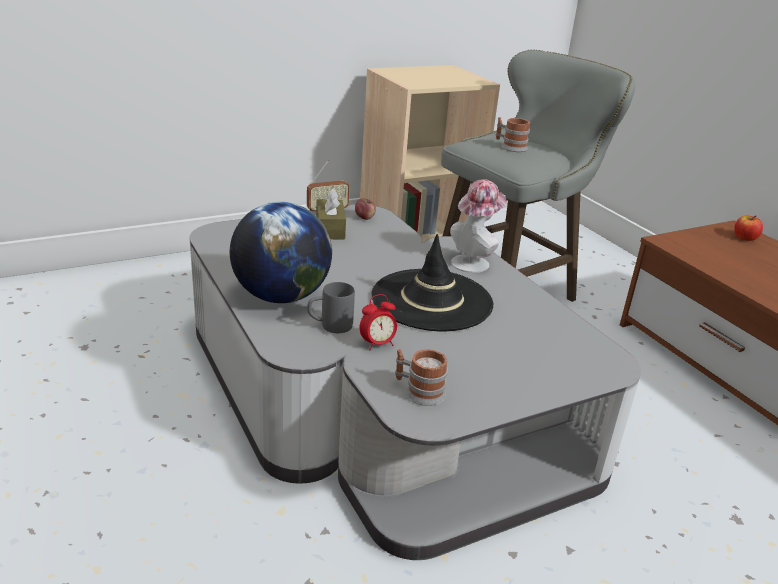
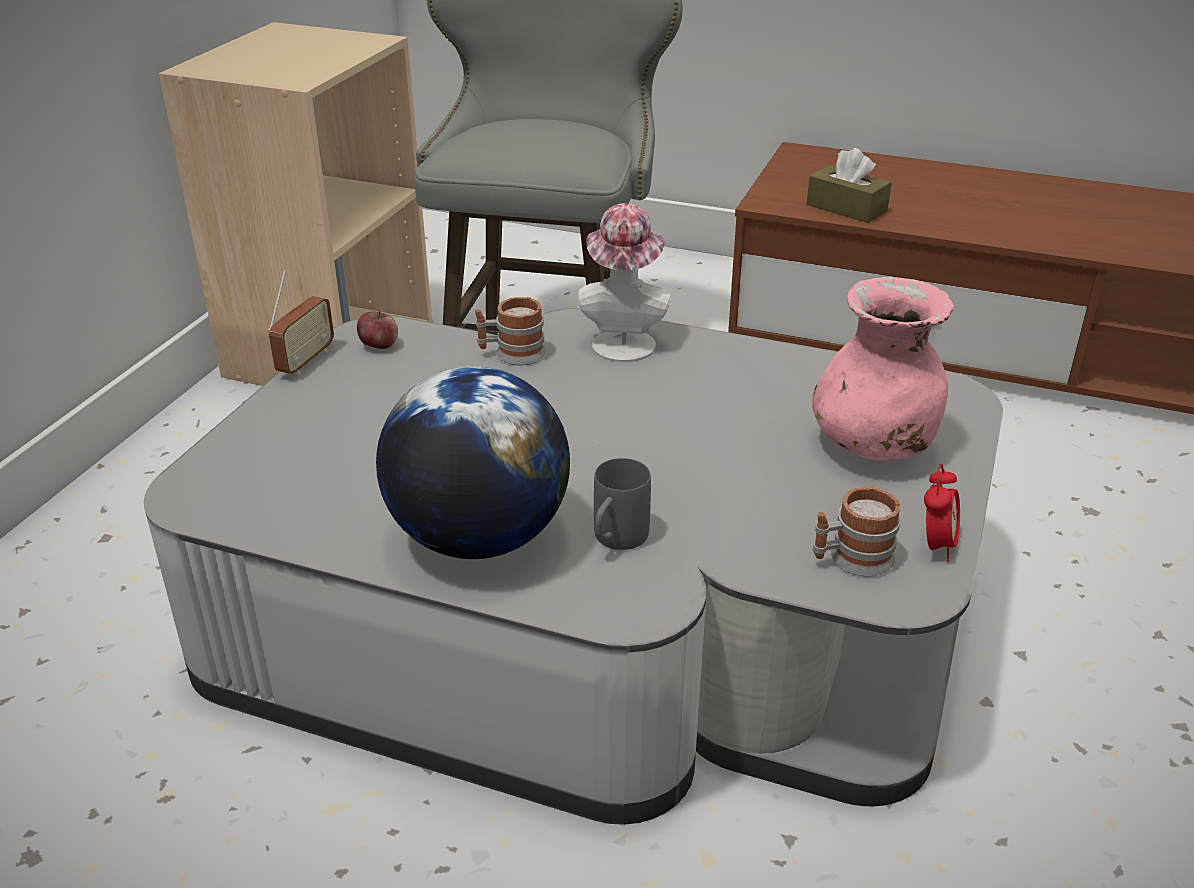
camera: 40 degrees left, 5 degrees up
brown tissue box [316,189,346,239] -> brown tissue box moved to [807,148,891,223]
alarm clock [360,294,397,351] -> alarm clock moved to [924,464,960,562]
black hat [371,234,493,331] -> none
mug [496,117,530,152] -> mug moved to [475,297,546,365]
apple [734,215,763,241] -> none
none -> pink vase [812,277,954,460]

